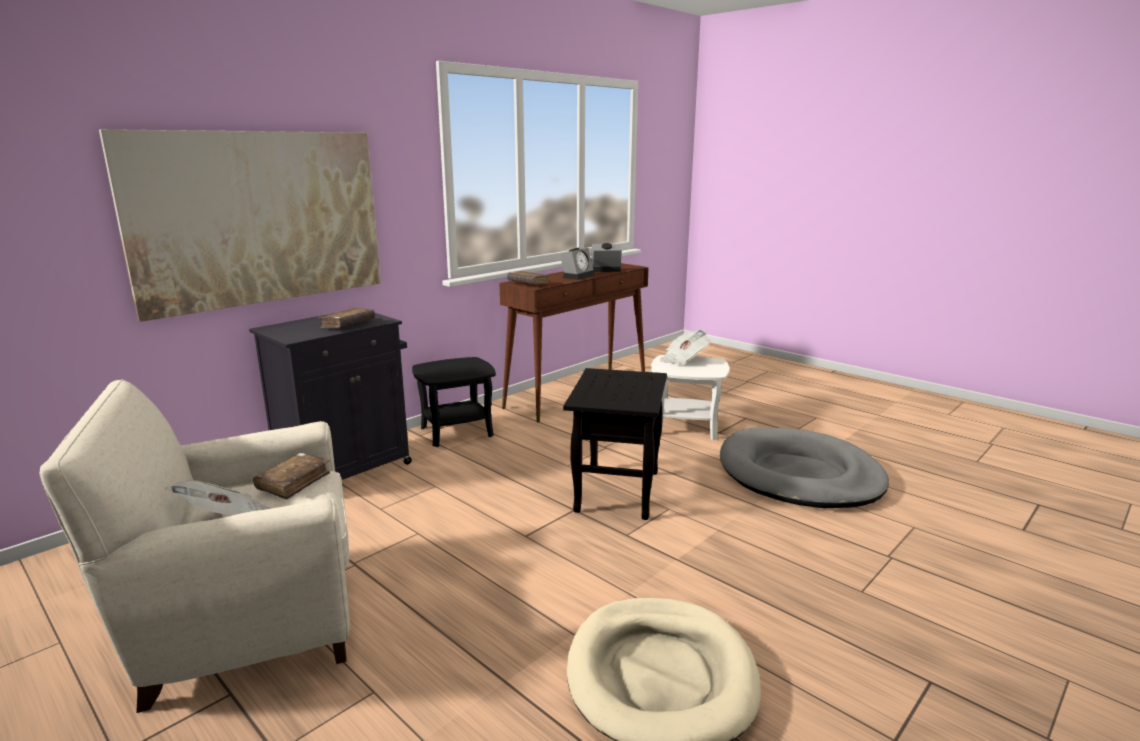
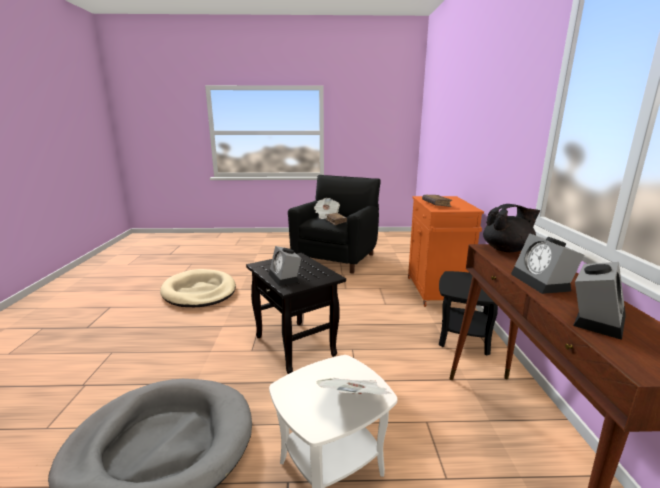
camera: 135 degrees right, 0 degrees up
beige armchair [39,379,350,713] -> black armchair [288,175,381,274]
picture [99,129,381,322] -> none
black cabinet [249,313,412,480] -> orange cabinet [408,196,484,307]
brown book [507,271,550,285] -> black teapot [483,204,540,252]
none -> alarm clock [269,246,301,286]

